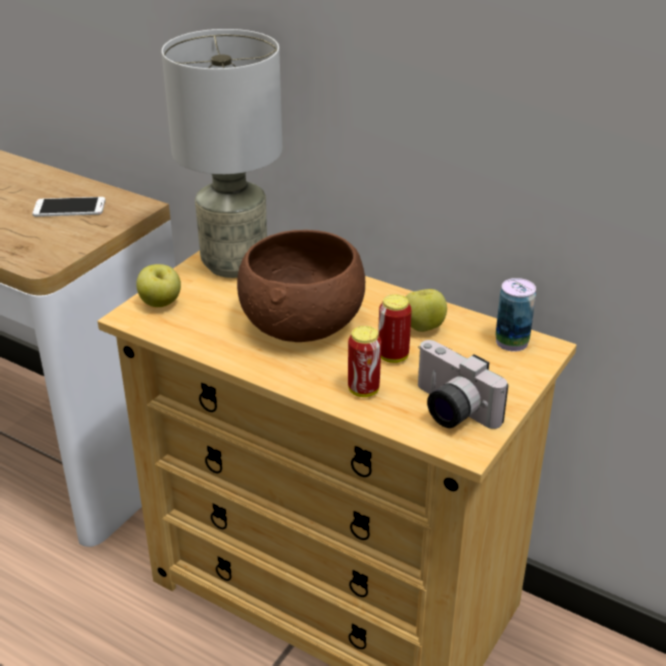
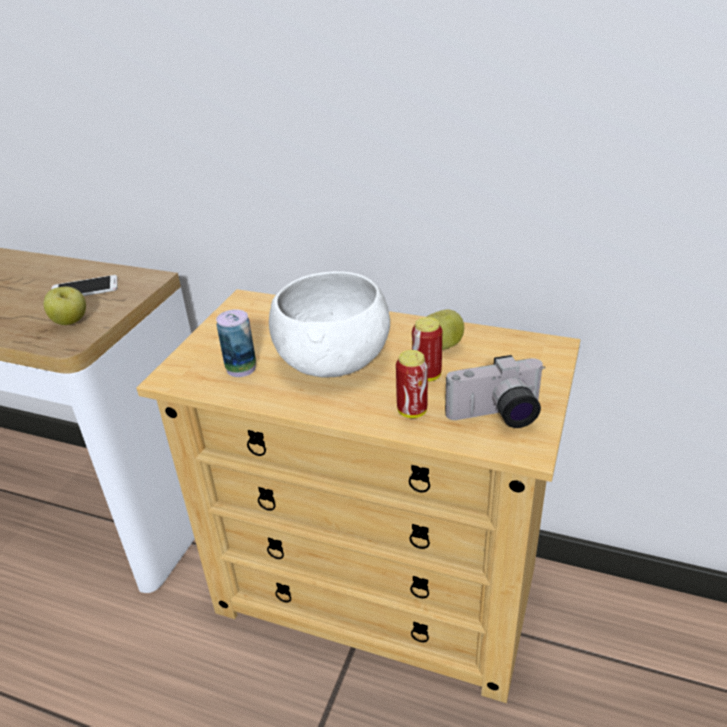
camera: 10 degrees left, 0 degrees up
apple [136,264,181,307] -> apple moved to [44,287,86,325]
grey table lamp [162,29,282,278] -> none
brown bowl [237,230,365,342] -> white bowl [269,271,390,378]
camera [418,340,508,429] -> camera turned 45 degrees counterclockwise [445,355,545,428]
can [495,278,536,352] -> can moved to [216,309,256,377]

